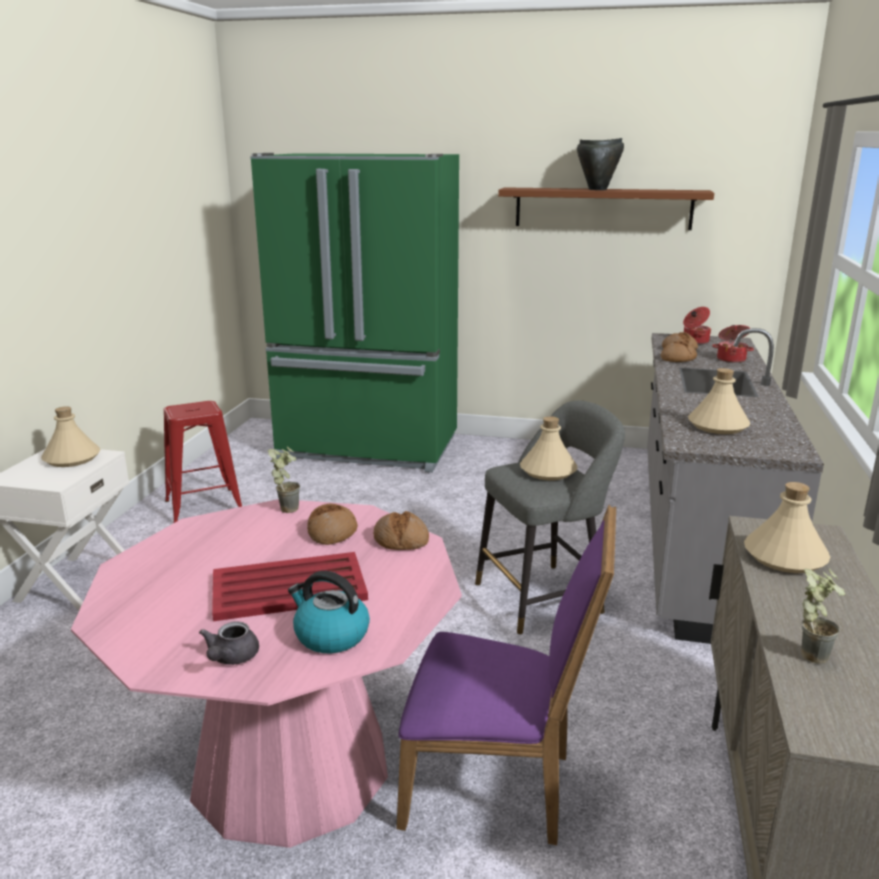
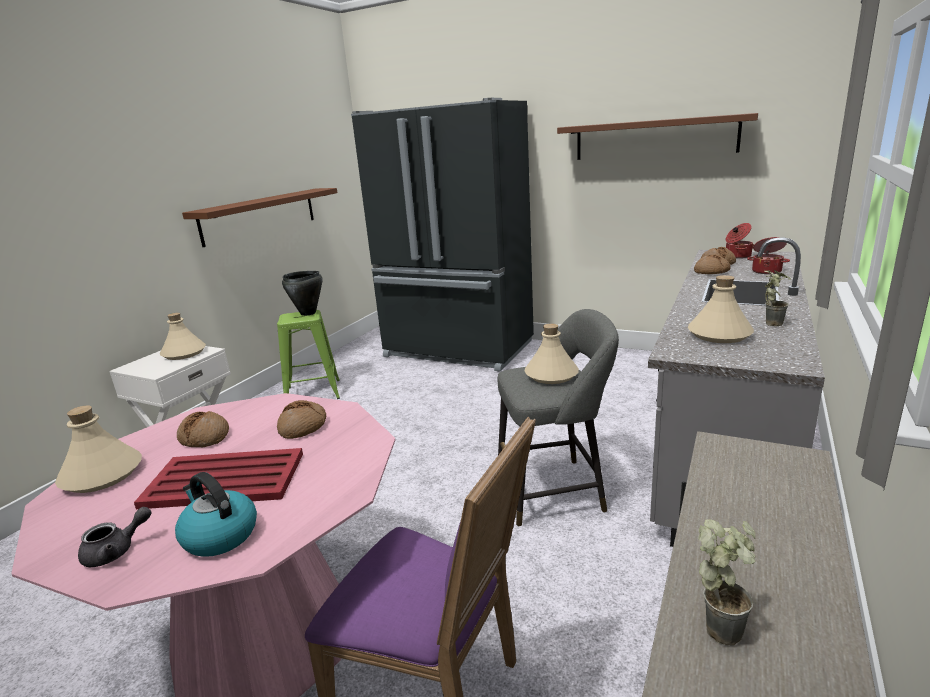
camera: 15 degrees right, 0 degrees up
red stool [164,401,242,523] -> green stool [277,310,340,399]
grey teapot [199,622,259,665] -> grey teapot turned 150 degrees counterclockwise [78,507,151,567]
green fridge [250,153,459,473] -> black fridge [351,98,534,372]
potted plant [268,447,300,513] -> potted plant moved to [764,270,791,326]
bread [373,511,429,550] -> bread moved to [177,411,229,447]
black cooking pot [577,138,624,190] -> black cooking pot moved to [282,271,322,316]
beige bottle [744,482,830,573] -> beige bottle moved to [55,406,142,493]
none -> brown shelf [182,188,337,247]

